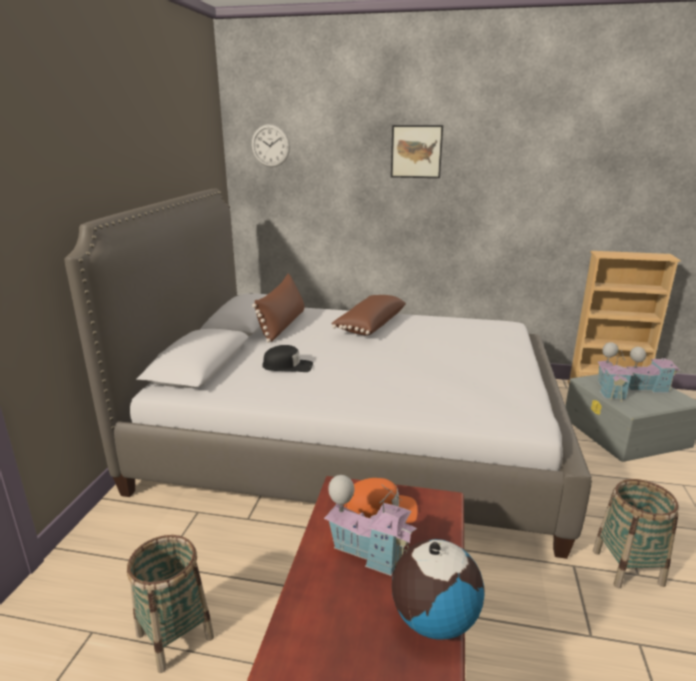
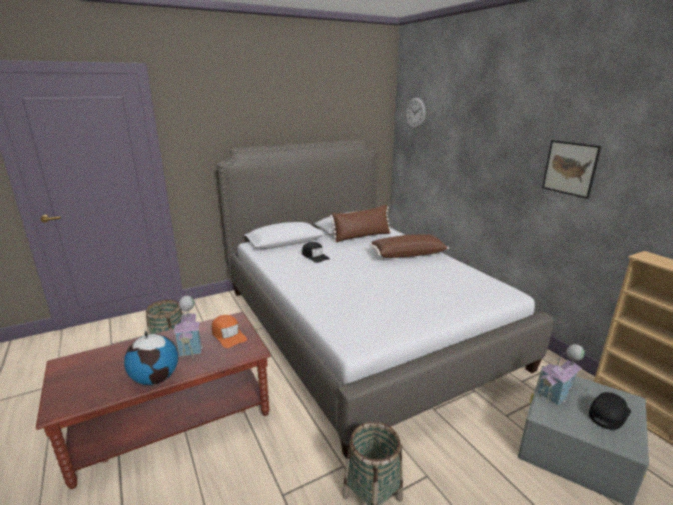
camera: 50 degrees right, 0 degrees up
picture [391,125,443,178] -> picture moved to [542,140,601,199]
toy house [626,345,680,393] -> black cap [589,392,631,430]

